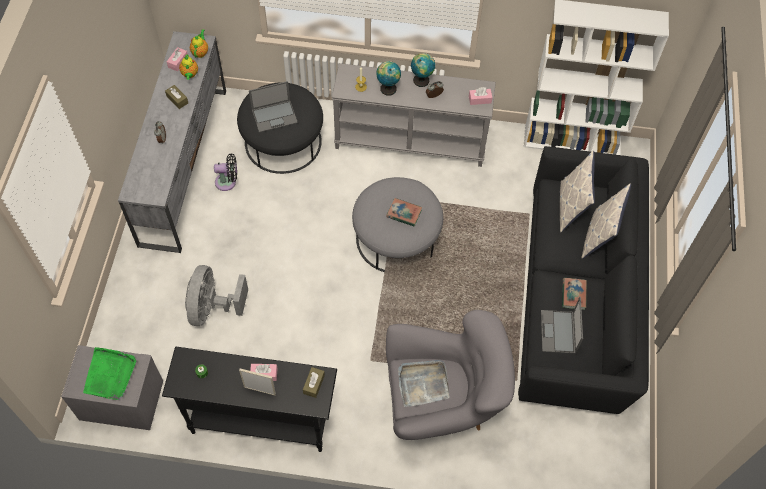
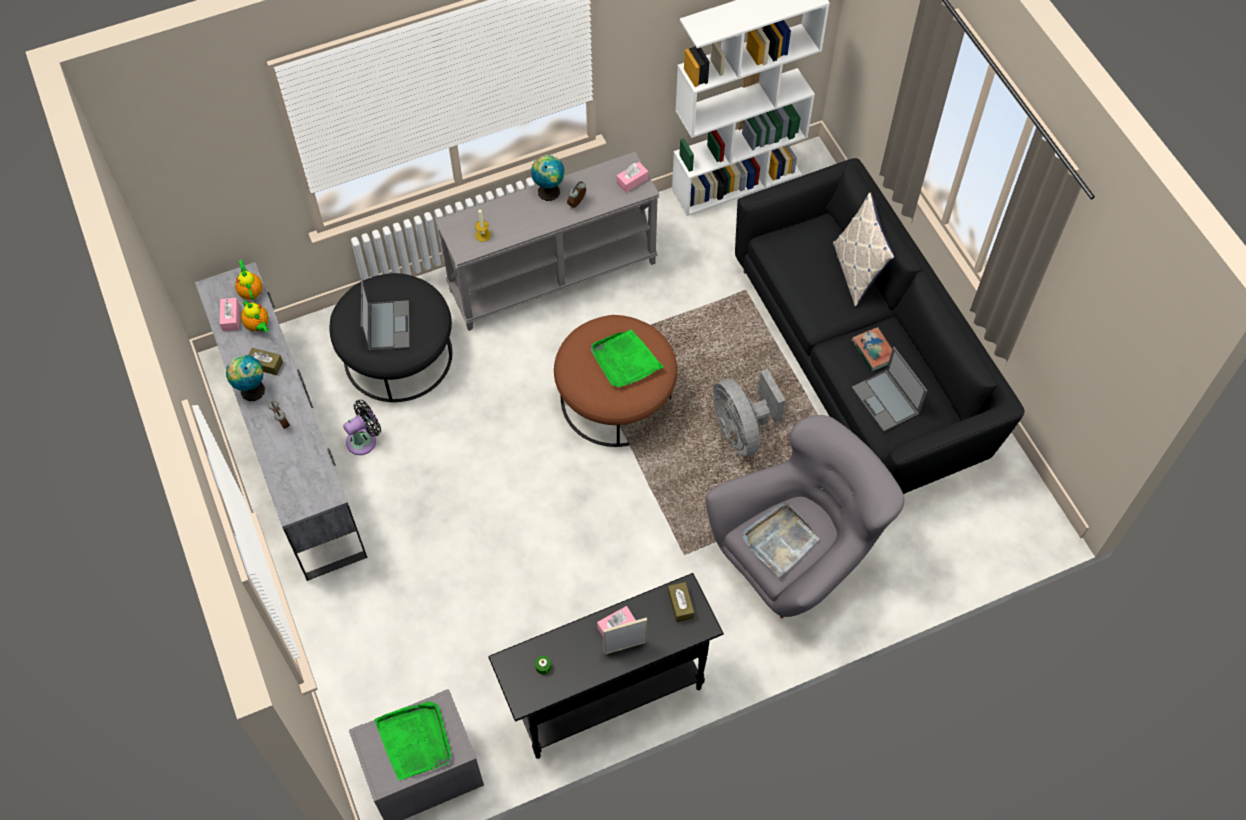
camera: 30 degrees left, 0 degrees up
grey fan [185,265,248,326] -> grey fan moved to [713,369,785,457]
laptop [249,81,298,133] -> laptop turned 45 degrees counterclockwise [361,279,410,351]
grey ottoman [352,177,443,272] -> brown ottoman [554,315,677,447]
globe [376,61,401,95] -> globe moved to [226,355,265,401]
book [386,198,422,227] -> green tray [591,330,664,387]
pillow [560,151,595,232] -> none

